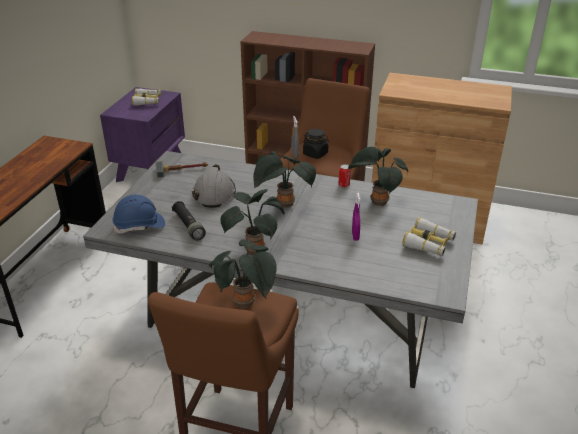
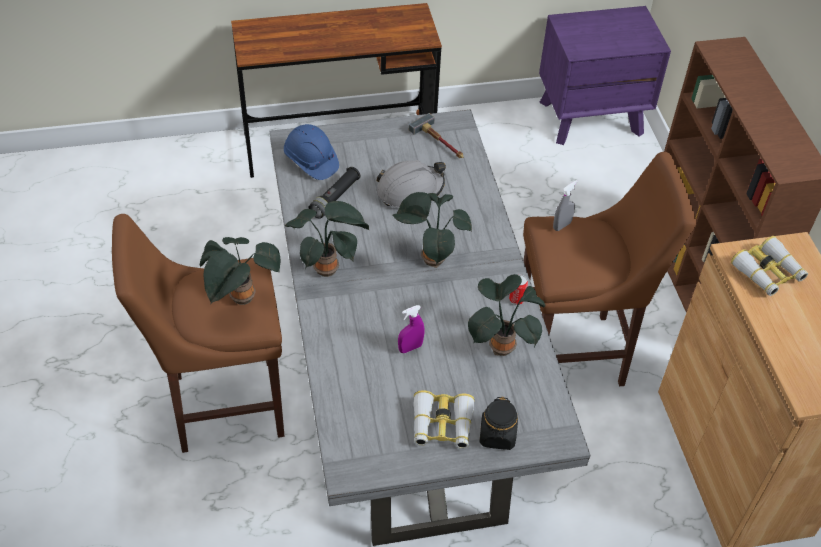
camera: 60 degrees right, 15 degrees up
binoculars [132,88,162,106] -> binoculars moved to [731,236,808,296]
black jar [303,129,329,159] -> black jar moved to [479,397,518,450]

